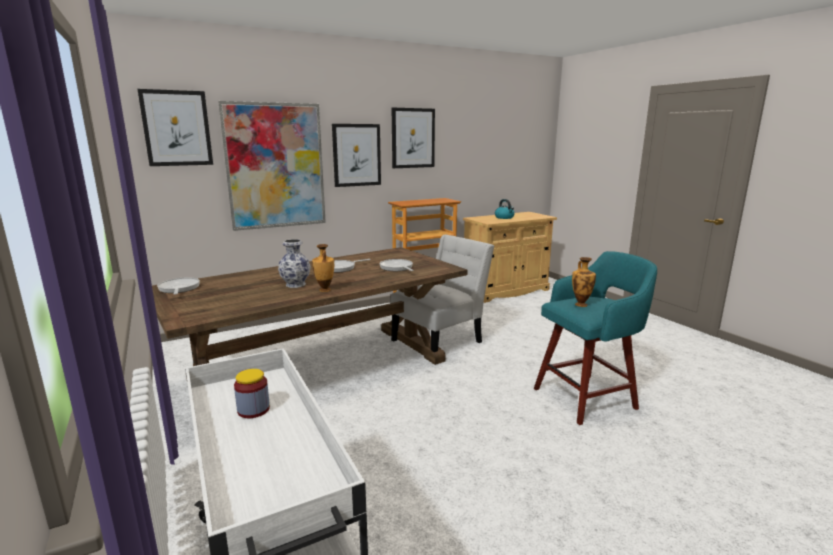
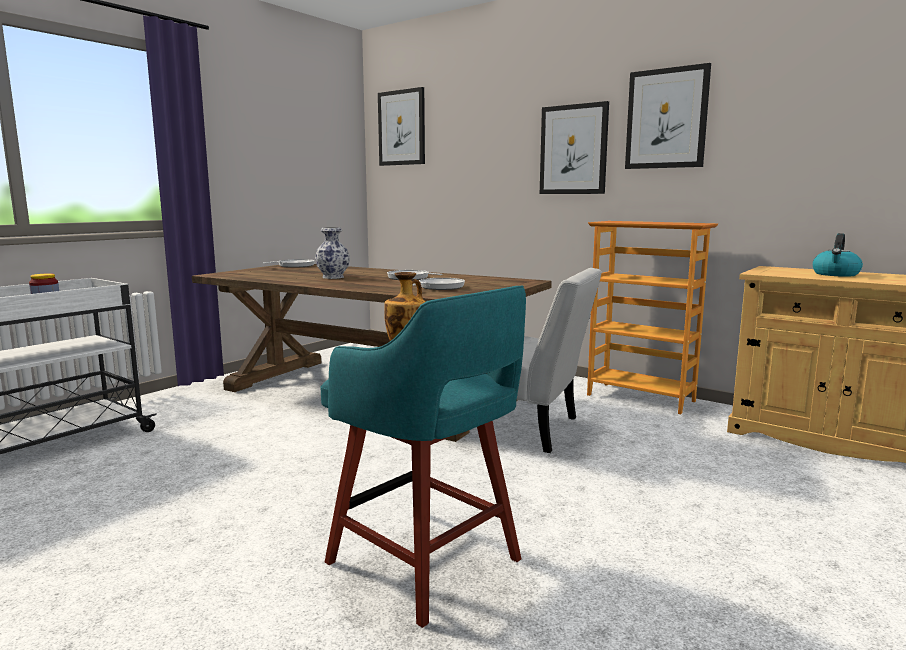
camera: 65 degrees right, 5 degrees down
picture [218,101,326,231] -> none
vase [312,244,334,292] -> none

